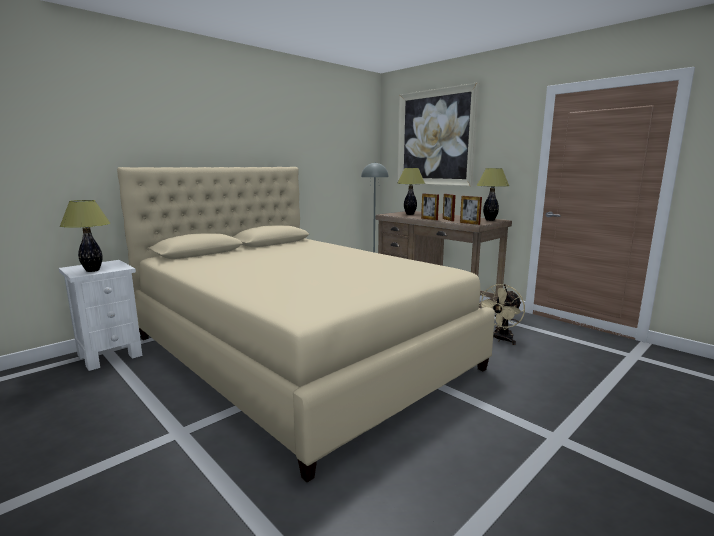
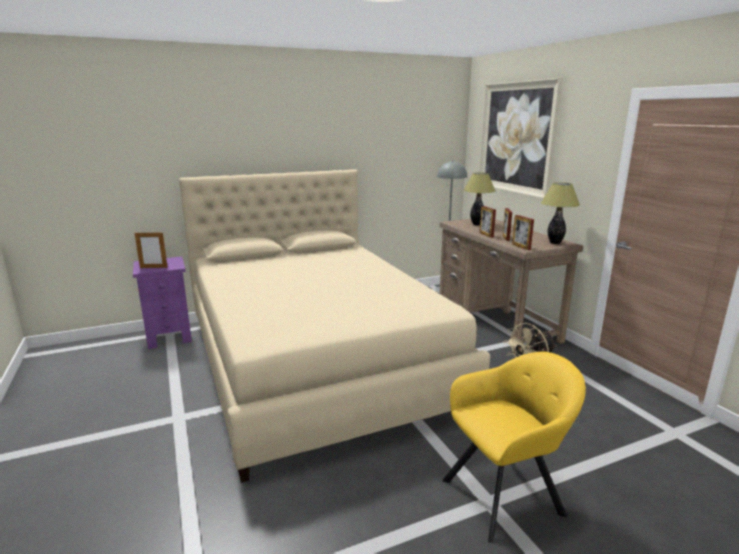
camera: 20 degrees right, 5 degrees up
white nightstand [59,260,142,371] -> purple nightstand [133,256,192,349]
table lamp [60,200,110,272] -> picture frame [134,232,168,268]
none -> yellow armchair [442,351,586,543]

